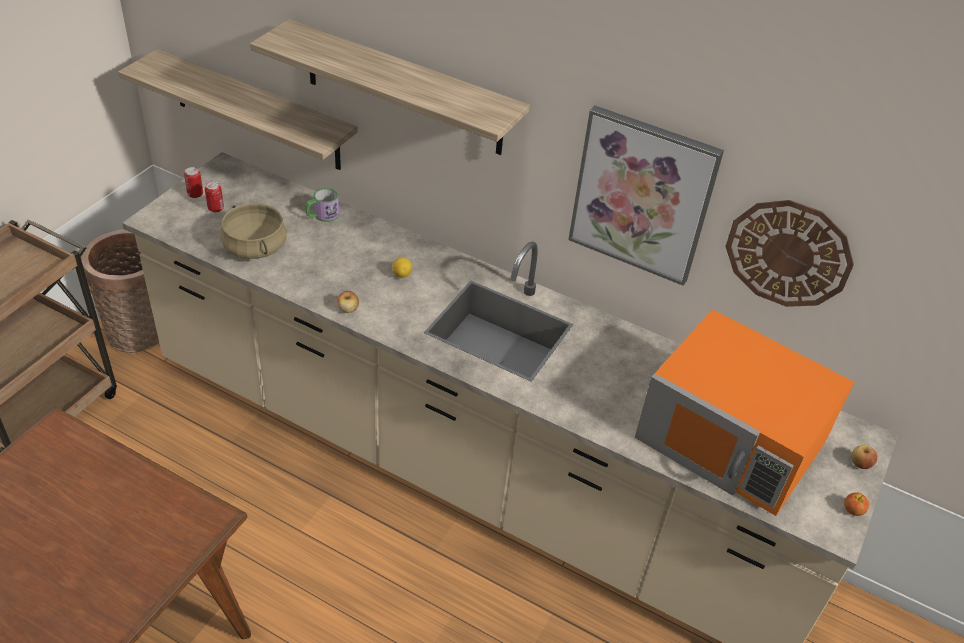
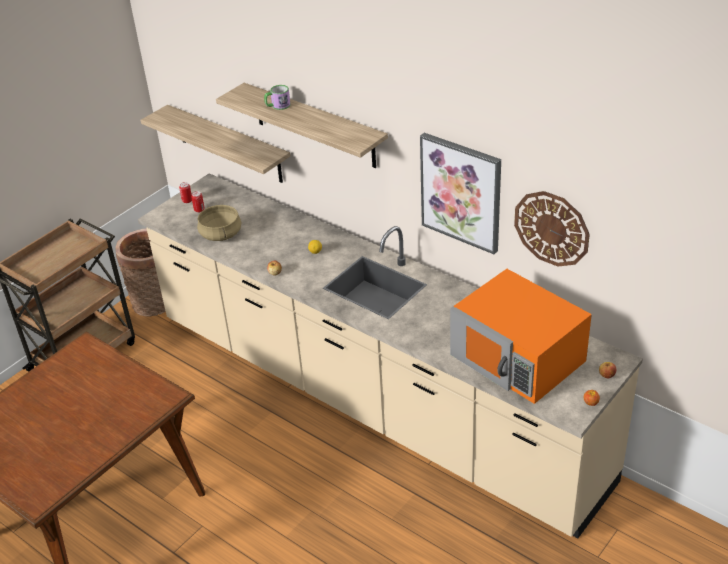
camera: 15 degrees right, 5 degrees down
mug [306,188,339,222] -> mug moved to [264,85,290,110]

